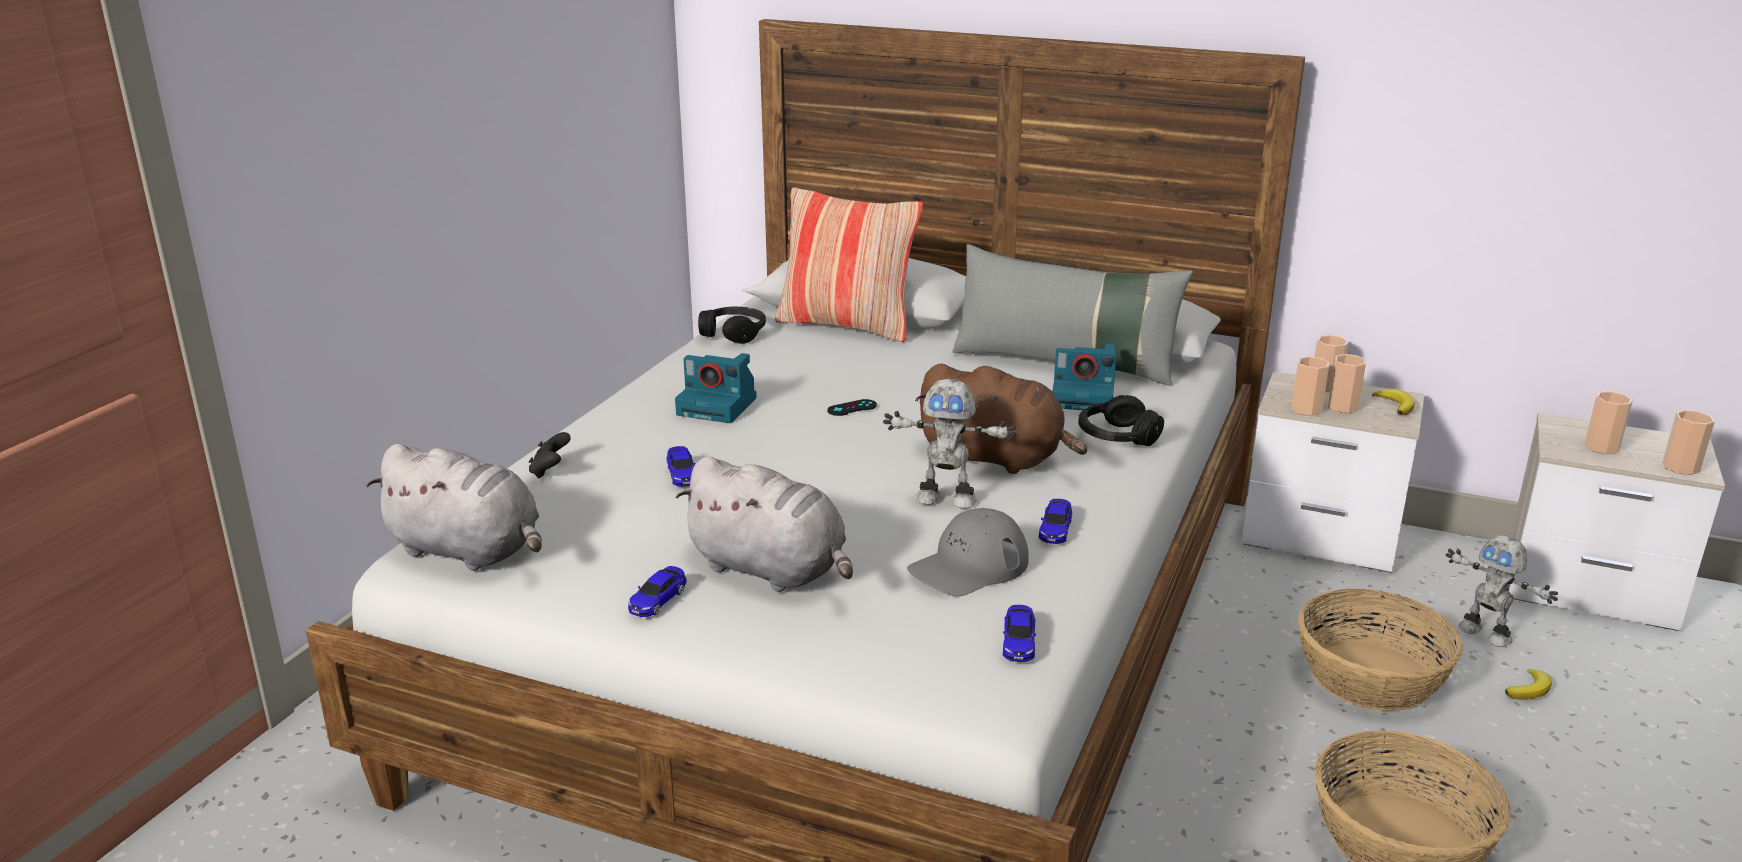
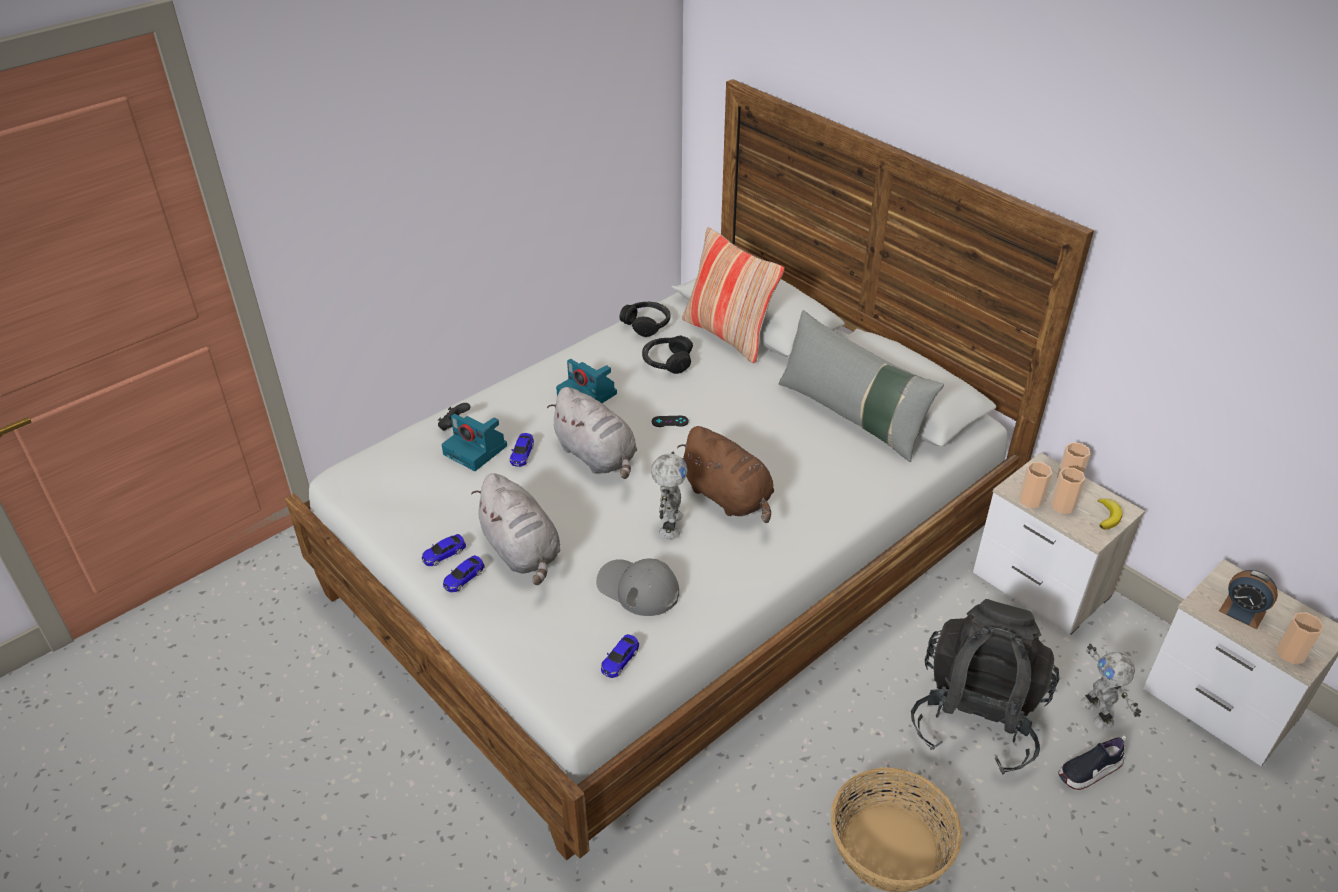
camera: 25 degrees right, 15 degrees up
grey plush toy [366,444,542,571] -> grey plush toy moved to [547,387,637,479]
toy robot [883,379,1017,509] -> toy robot turned 120 degrees counterclockwise [651,452,688,539]
grey cap [907,508,1029,596] -> grey cap turned 45 degrees clockwise [596,559,679,616]
toy car [1039,499,1072,544] -> toy car moved to [443,555,485,592]
camera [1052,344,1116,410] -> camera moved to [441,414,507,471]
black headphones [1078,395,1164,446] -> black headphones moved to [642,336,693,374]
basket [1298,589,1463,711] -> black backpack [911,599,1059,774]
banana [1505,669,1552,700] -> shoe [1058,735,1127,790]
cup [1584,391,1633,454] -> alarm clock [1219,570,1278,629]

